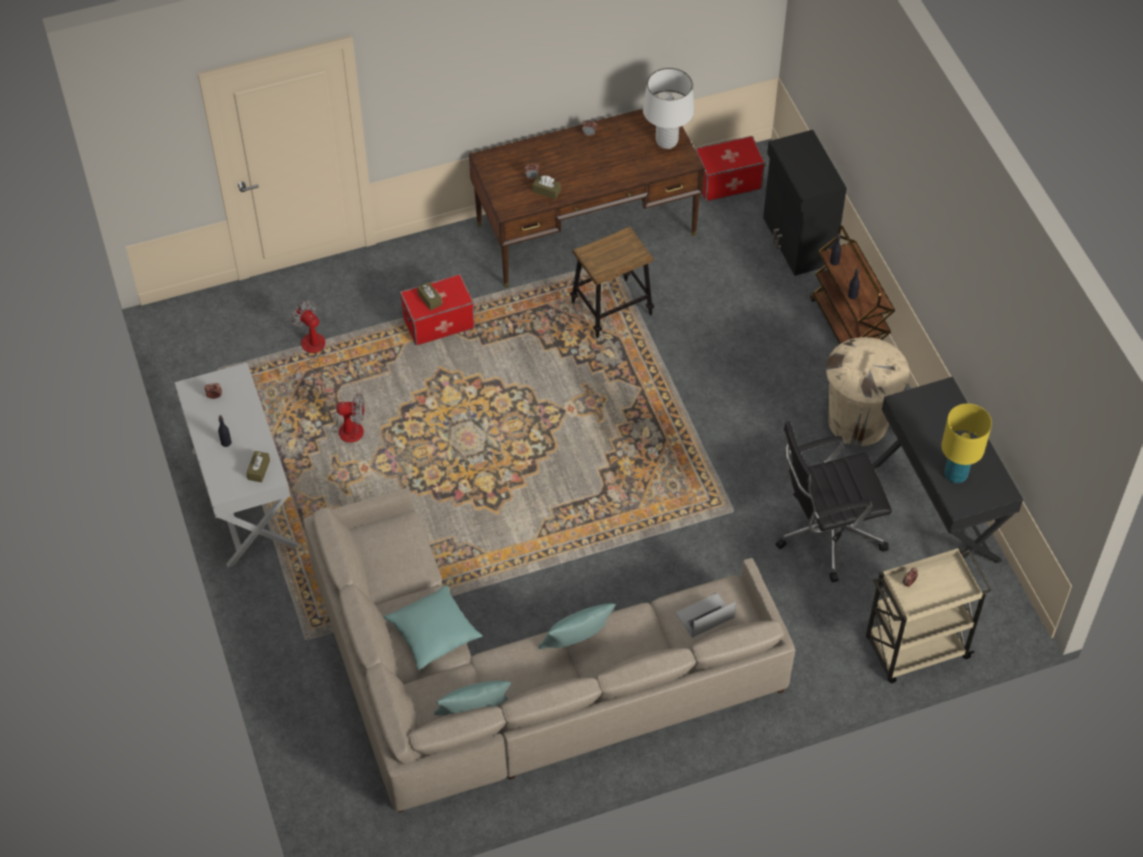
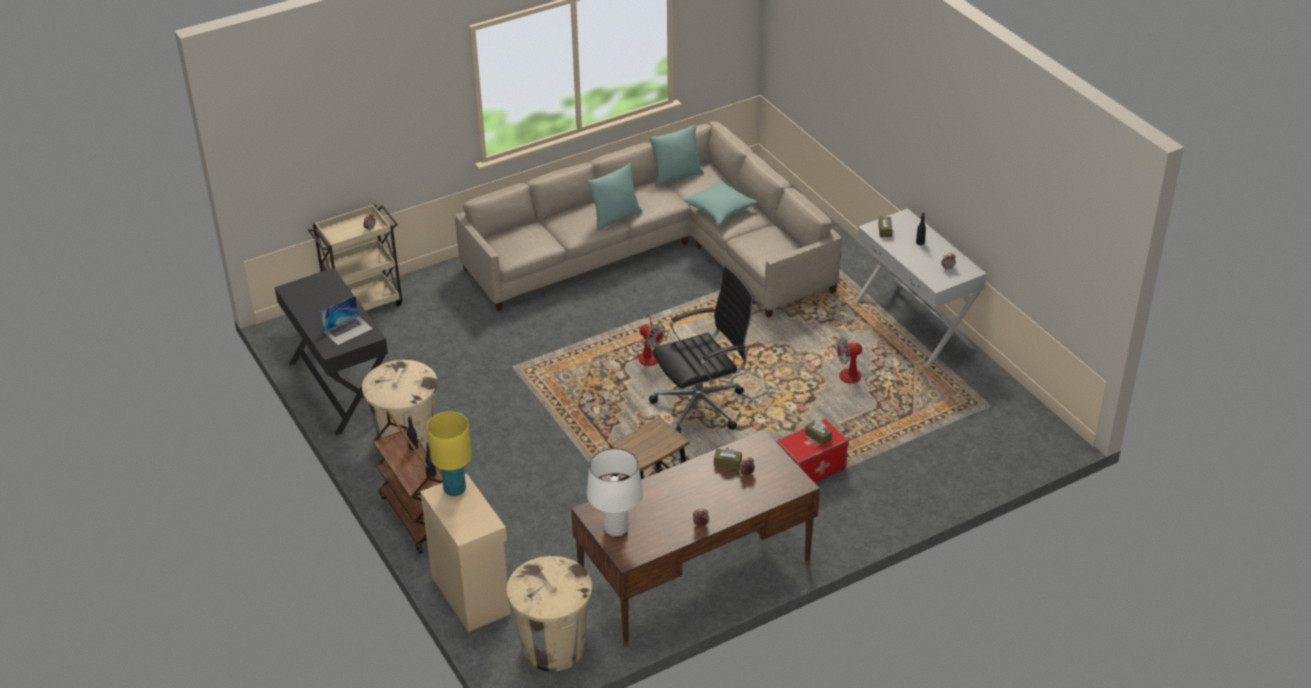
camera: 170 degrees right, 15 degrees down
fan [290,300,326,383] -> fan moved to [636,310,665,366]
laptop [675,592,736,638] -> laptop moved to [320,296,373,345]
storage box [695,136,765,201] -> beige trash can [507,556,592,672]
black cabinet [763,130,847,276] -> beige cabinet [420,473,510,632]
black office chair [776,421,892,582] -> black office chair moved to [649,265,755,434]
yellow table lamp [941,404,992,483] -> yellow table lamp moved to [427,411,472,496]

